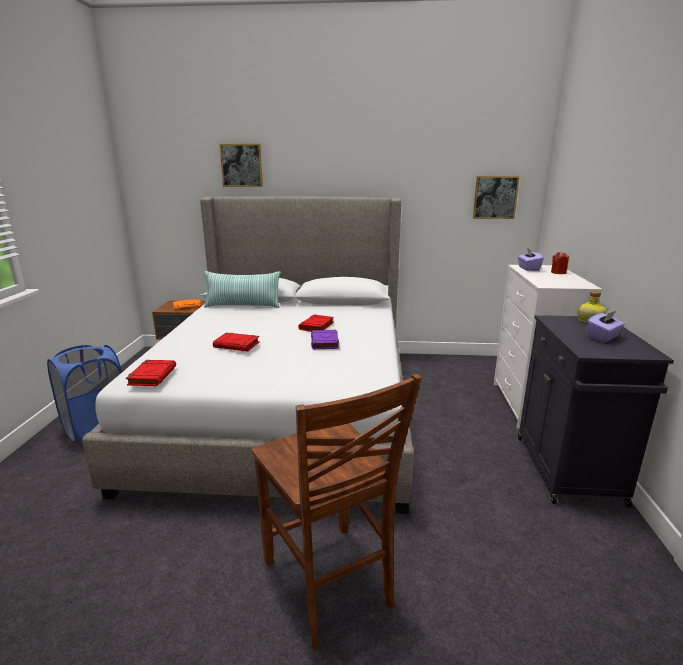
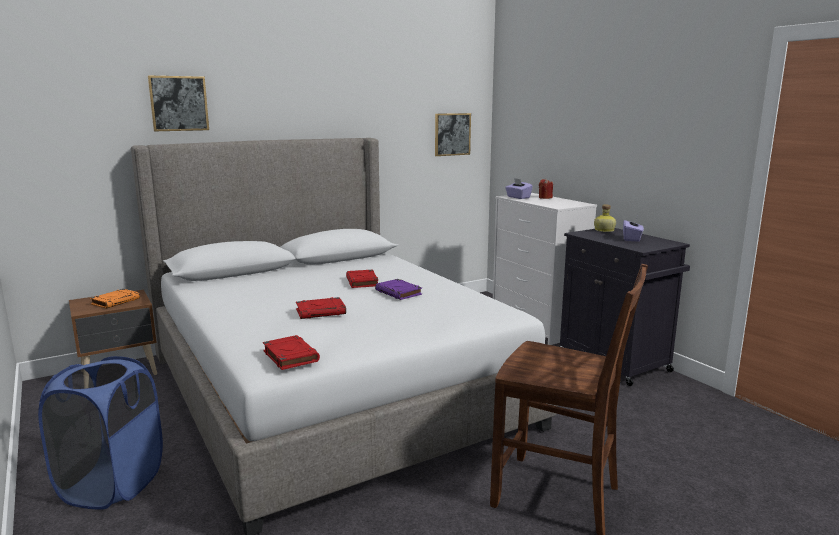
camera: 35 degrees left, 5 degrees down
pillow [204,271,281,308] -> none

